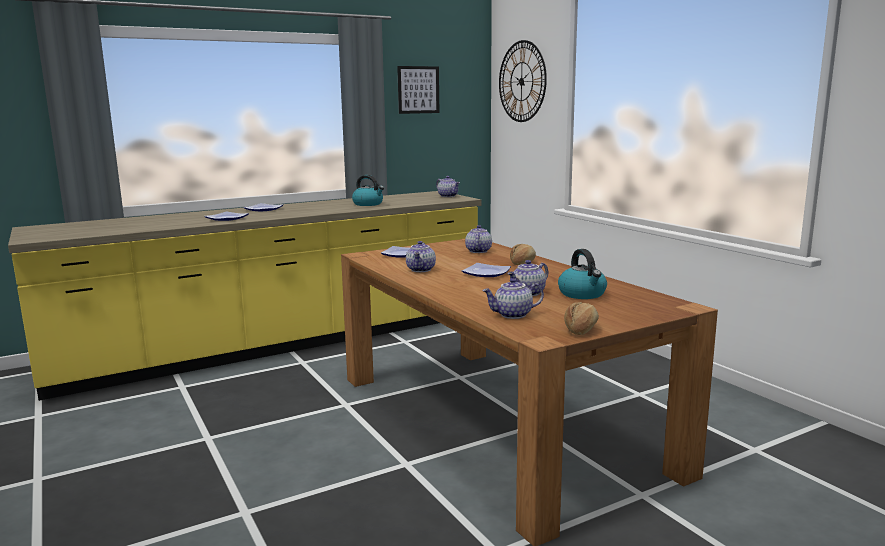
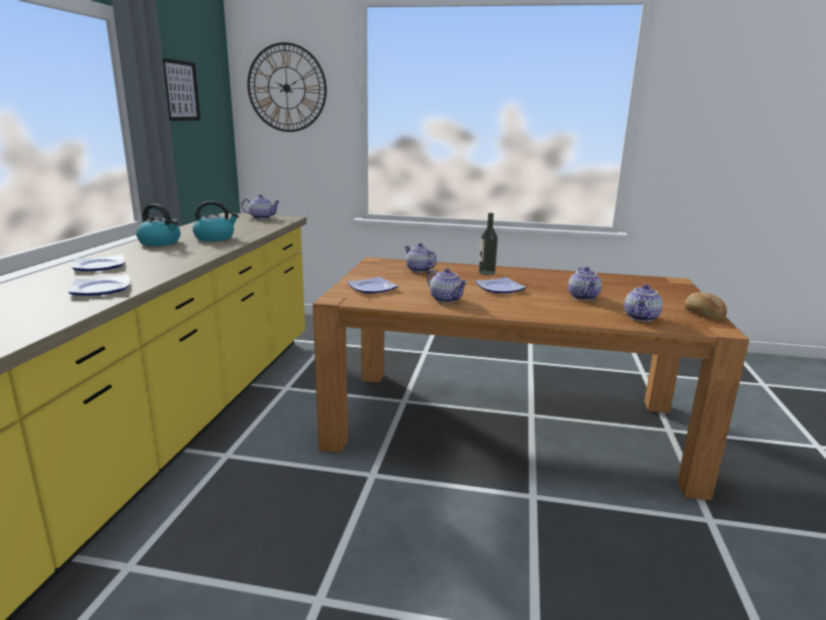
camera: 50 degrees left, 5 degrees up
bread [510,244,536,265] -> bottle [479,213,498,275]
kettle [558,249,607,299] -> kettle moved to [136,204,181,246]

